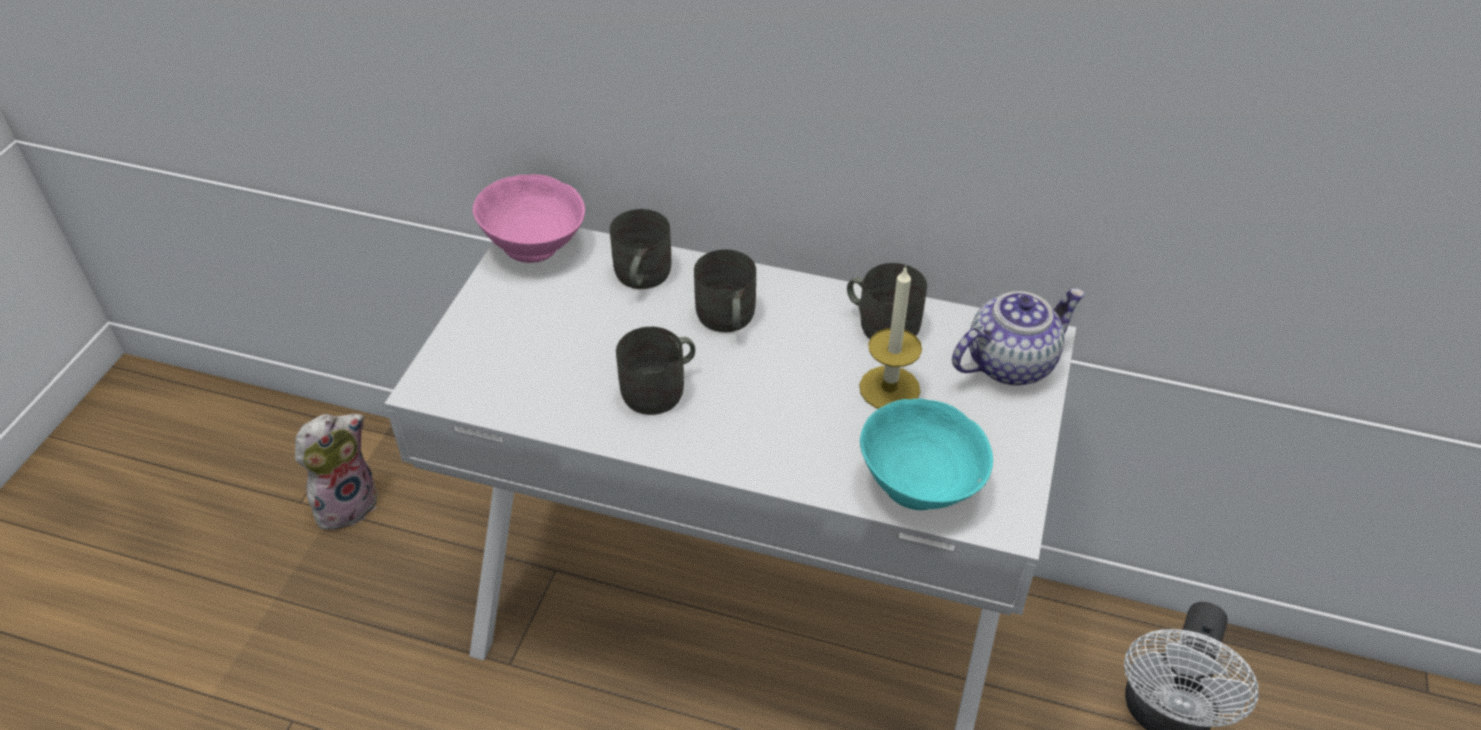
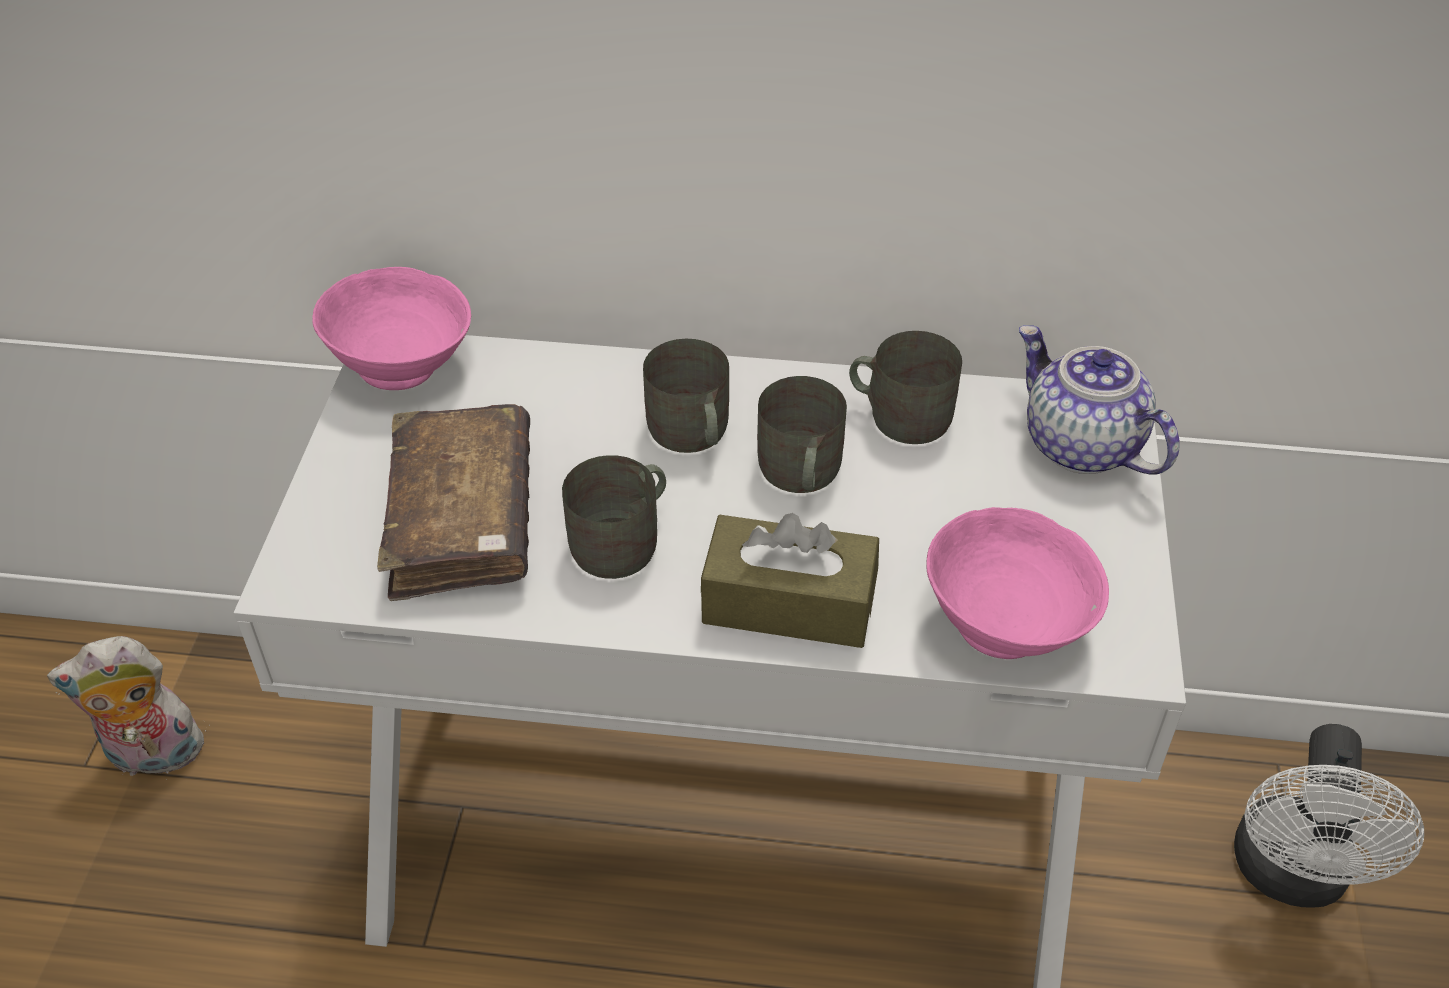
camera: 10 degrees left, 0 degrees up
plush toy [295,414,377,535] -> plush toy turned 135 degrees counterclockwise [47,636,206,780]
grey mug [610,209,672,289] -> grey mug moved to [757,376,847,493]
candle [859,265,922,409] -> none
turquoise bowl [860,399,993,510] -> pink bowl [926,507,1109,659]
teapot [952,288,1085,386] -> teapot turned 90 degrees counterclockwise [1019,325,1180,474]
none -> brown book [377,404,530,601]
none -> brown tissue box [701,513,879,648]

